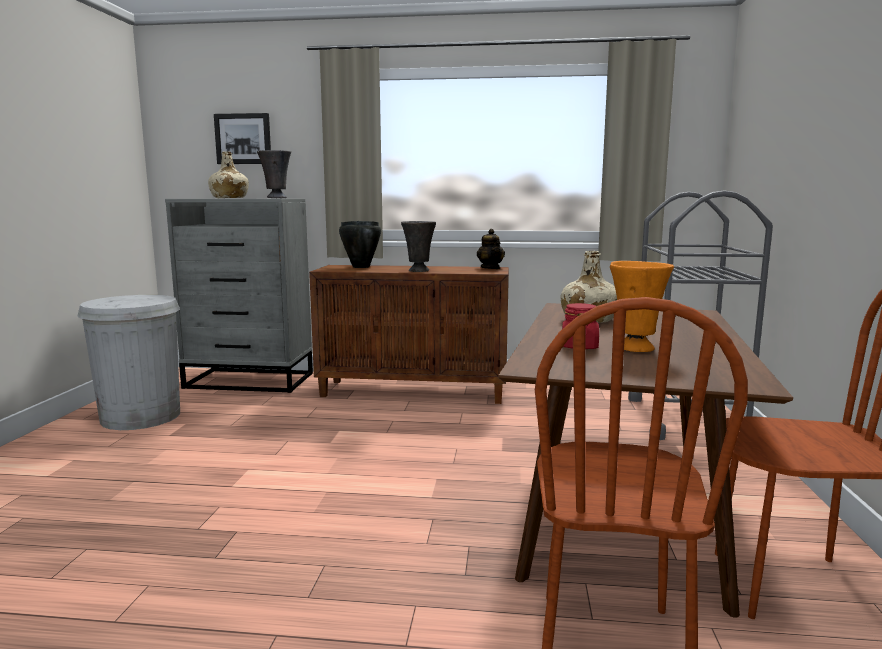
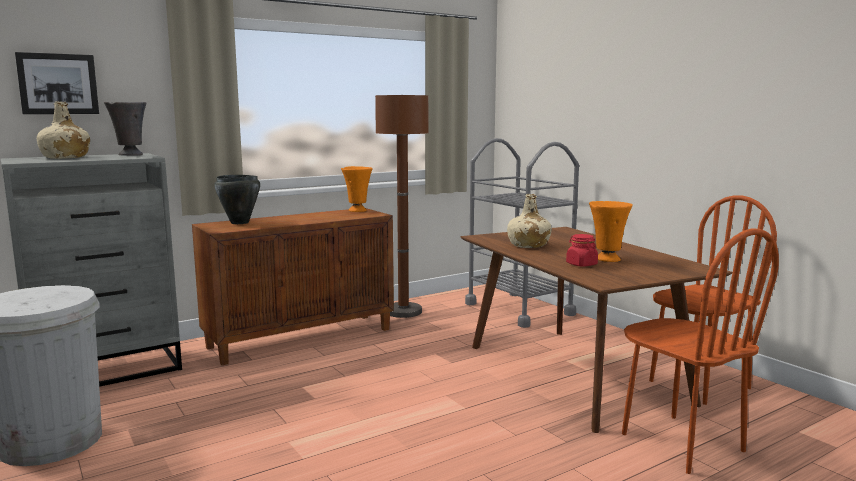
camera: 40 degrees left, 0 degrees up
grey vase [401,221,436,272] -> none
teapot [477,229,505,269] -> orange vase [341,166,373,212]
none -> brown floor lamp [375,95,429,318]

